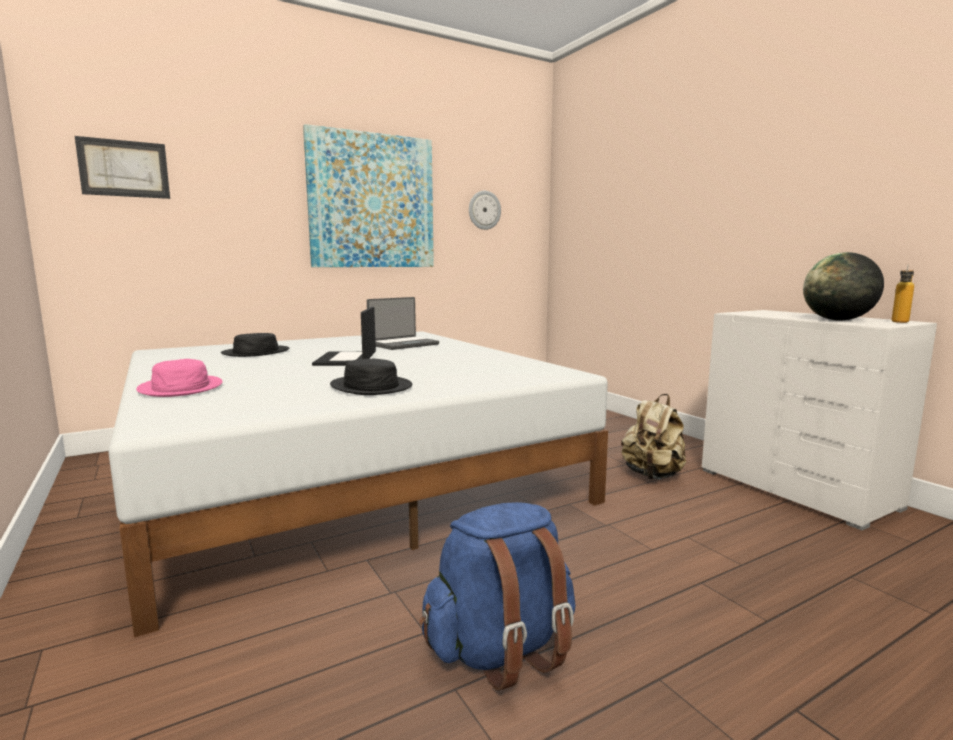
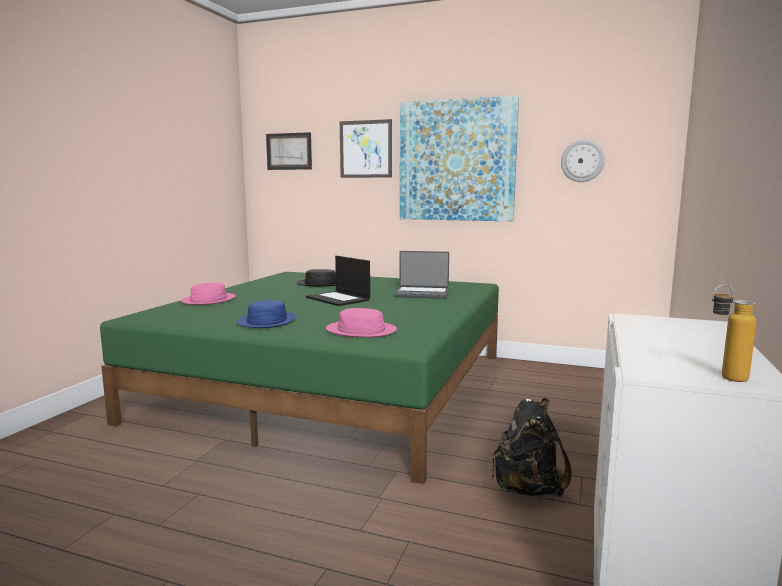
camera: 50 degrees right, 0 degrees up
white bed [108,331,608,637] -> green bed [100,272,499,484]
laptop [312,307,376,366] -> laptop turned 90 degrees counterclockwise [306,256,370,306]
black hat [330,359,412,395] -> blue hat [237,300,297,328]
blue backpack [419,502,576,691] -> none
beige backpack [621,394,686,480] -> black backpack [492,398,572,497]
globe [803,252,884,321] -> none
none -> pink hat [326,308,397,337]
none -> picture [340,119,392,178]

